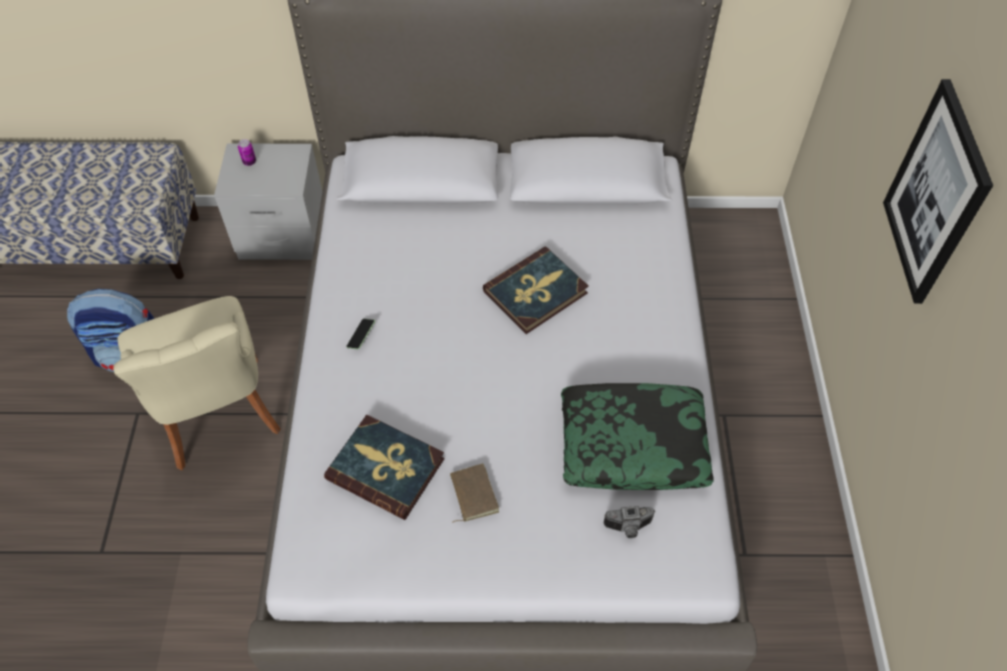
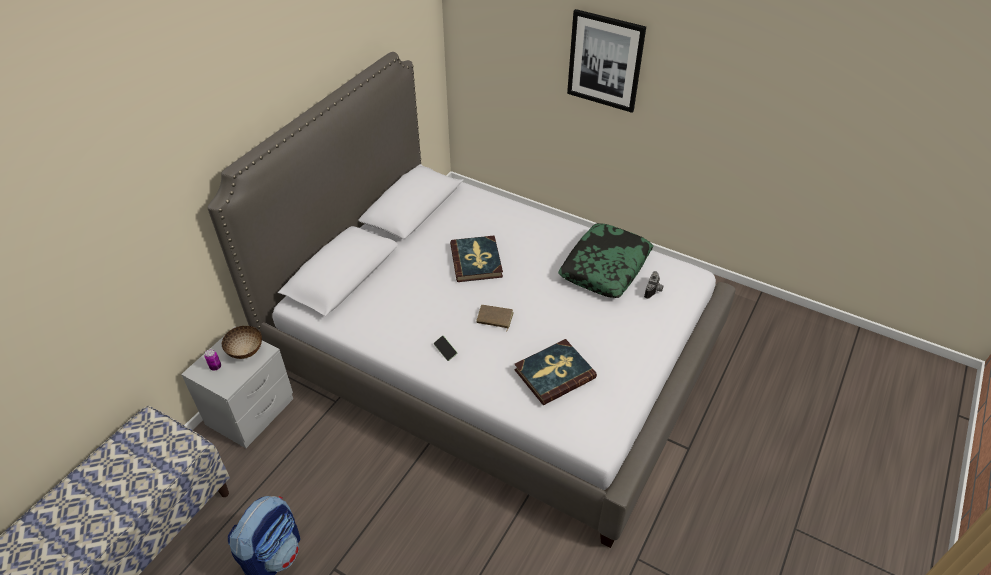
camera: 60 degrees left, 10 degrees down
beige chair [113,296,281,470] -> none
brown book [450,463,499,523] -> brown book moved to [476,305,514,332]
none -> bowl [222,326,262,359]

